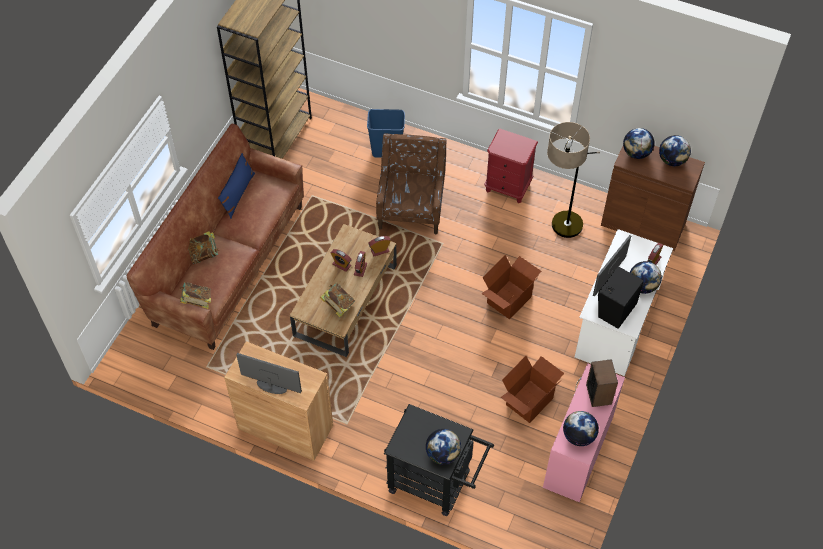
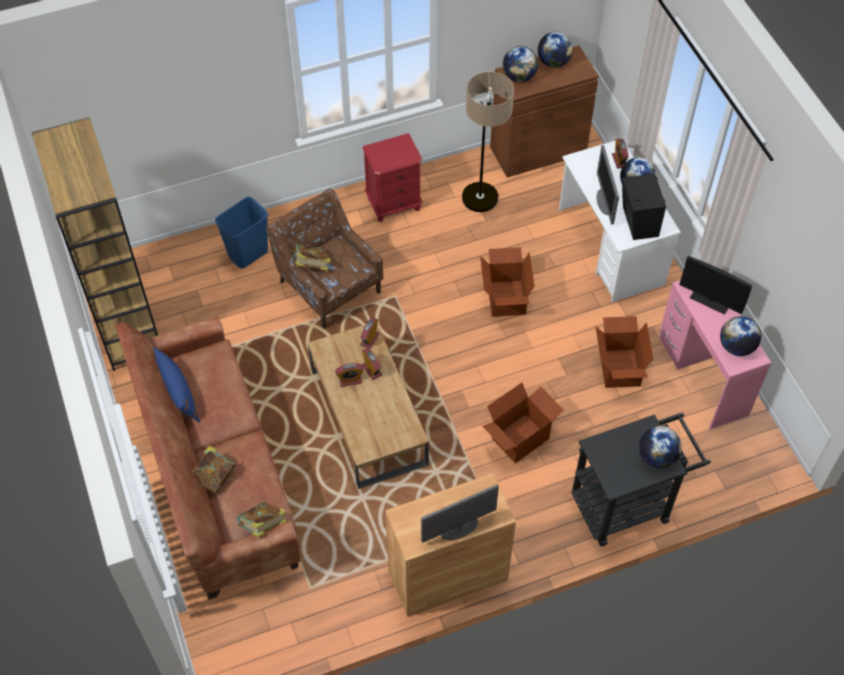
camera: 45 degrees left, 0 degrees up
book [320,283,355,317] -> book moved to [291,244,331,271]
speaker [586,359,618,407] -> monitor [679,256,752,315]
none -> cardboard box [483,383,564,463]

